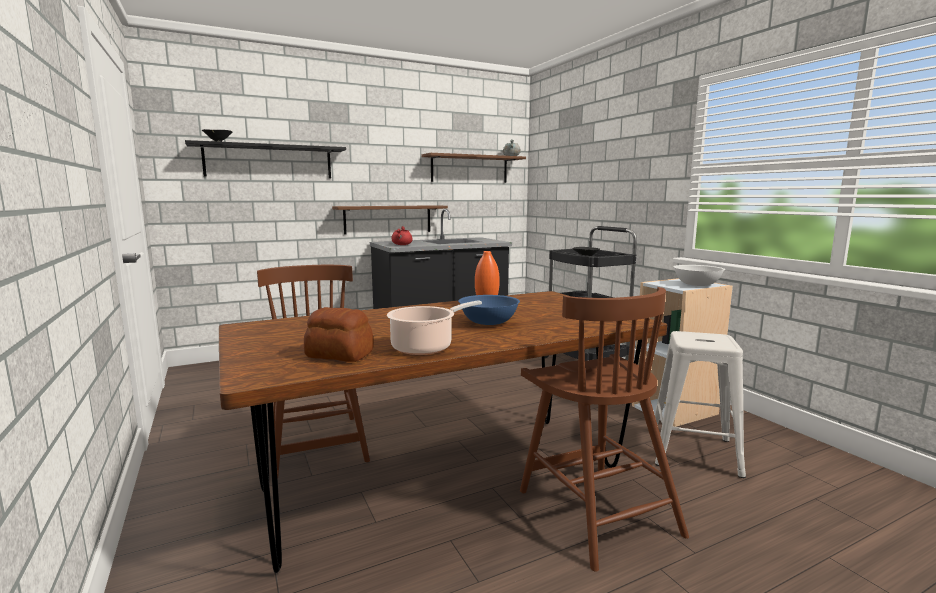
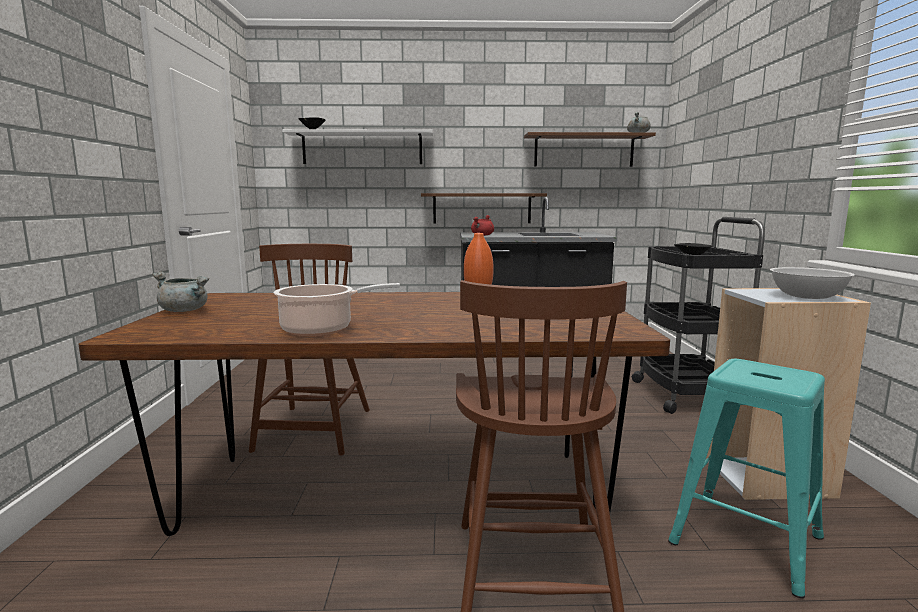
camera: 25 degrees right, 0 degrees up
black shelf [185,140,346,178] -> white shelf [282,129,433,164]
bread [304,307,374,362] -> none
blue bowl [458,295,520,325] -> none
white stool [655,331,746,478] -> turquoise stool [668,359,825,598]
none -> grey cooking pot [152,271,209,312]

